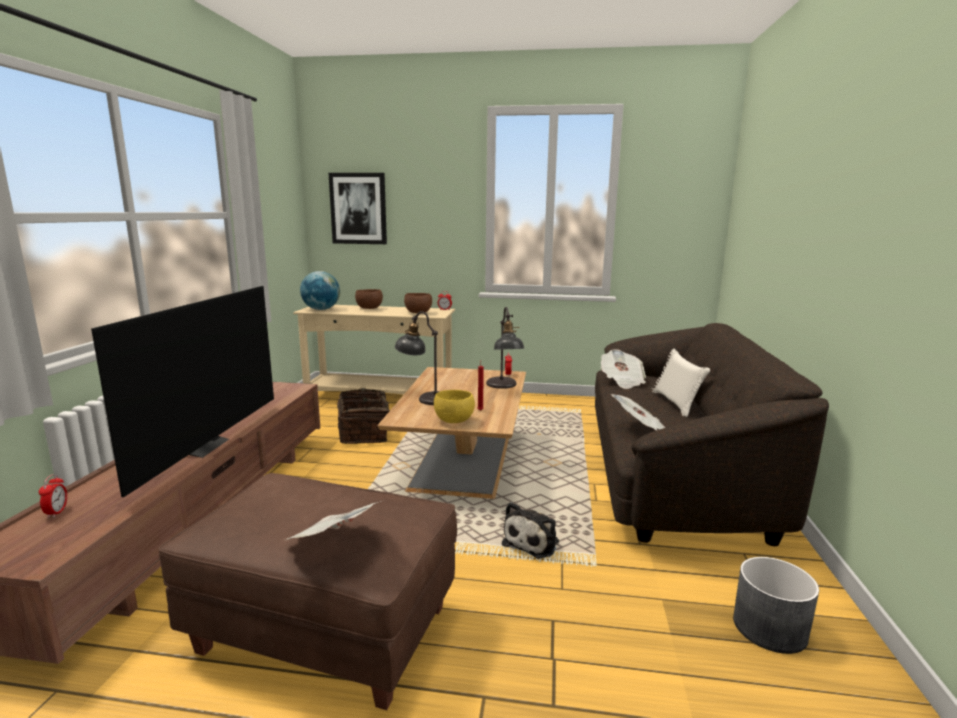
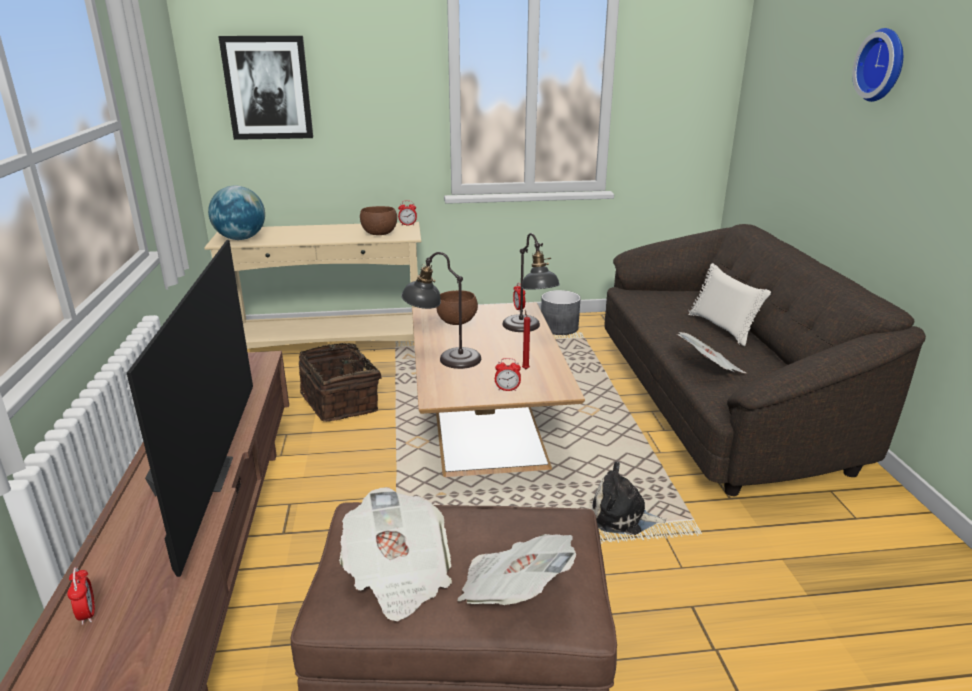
camera: 15 degrees left, 10 degrees up
brown bowl [355,289,383,309] -> brown bowl moved to [436,290,478,325]
yellow bowl [434,390,475,423] -> alarm clock [495,358,521,391]
plush toy [502,502,559,559] -> plush toy turned 90 degrees clockwise [592,462,668,535]
newspaper [601,349,646,389] -> newspaper moved to [339,487,452,621]
grey planter [733,557,819,654] -> grey planter moved to [541,290,581,335]
none -> wall clock [852,28,903,102]

